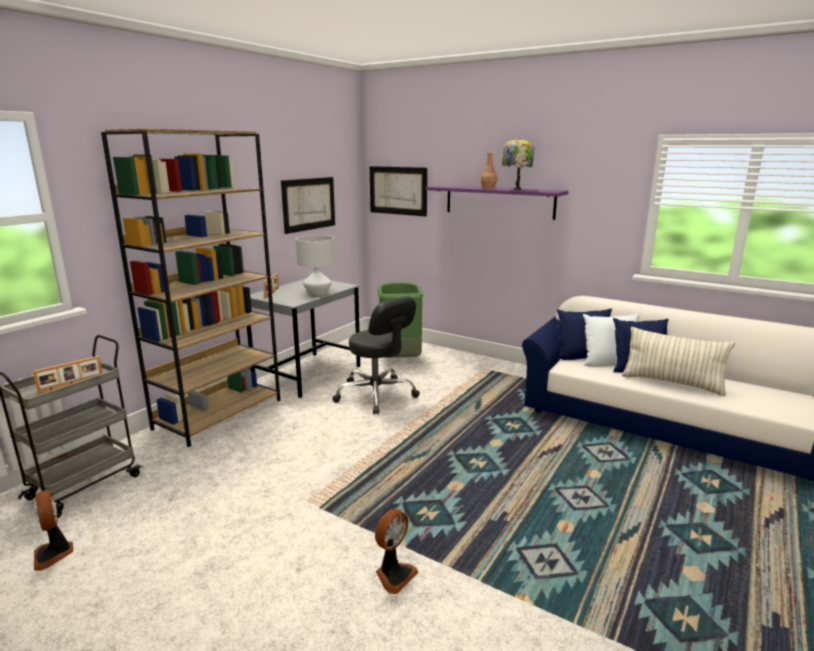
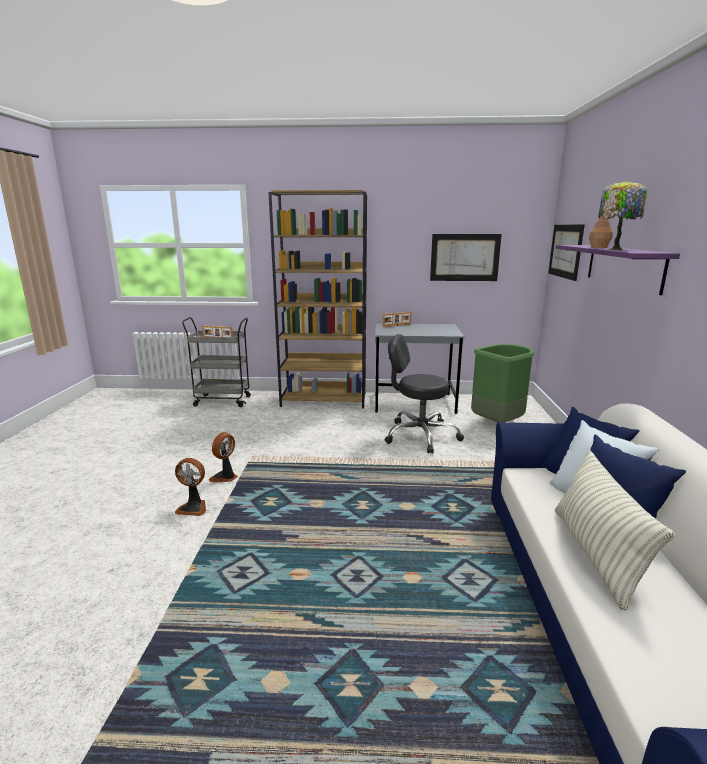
camera: 60 degrees right, 0 degrees up
fan [34,490,73,571] -> fan moved to [209,432,238,482]
white table lamp [296,235,335,296] -> none
black office chair [332,296,420,415] -> black office chair turned 90 degrees clockwise [385,334,464,454]

